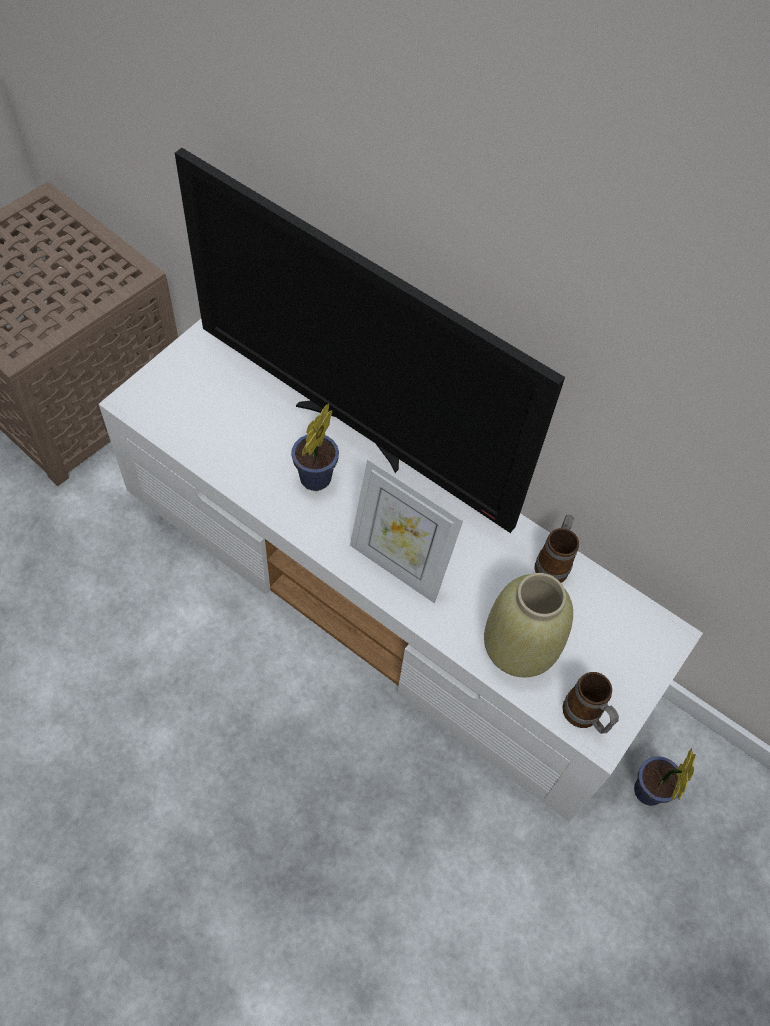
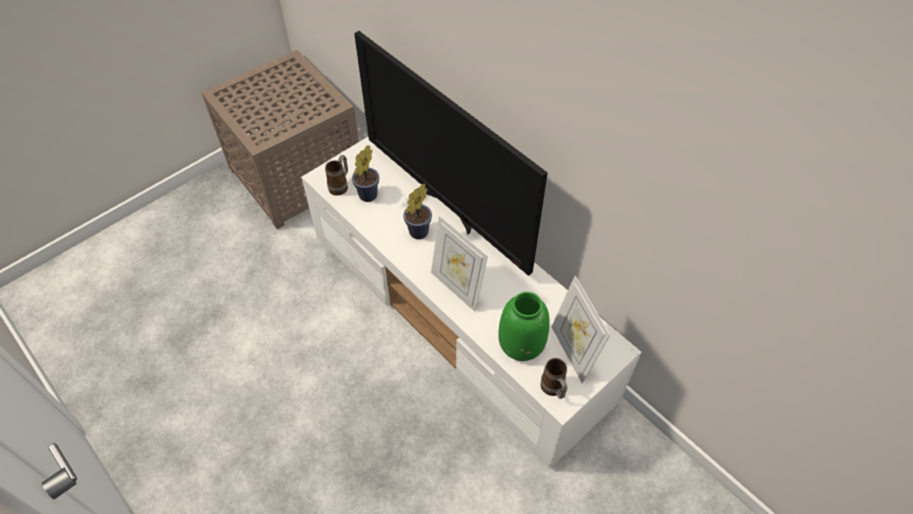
camera: 15 degrees right, 5 degrees down
beige vase [484,573,573,678] -> green vase [498,292,550,361]
mug [534,515,579,583] -> mug moved to [325,155,348,196]
potted plant [634,748,696,806] -> potted plant moved to [352,145,379,202]
none -> picture frame [552,276,610,383]

